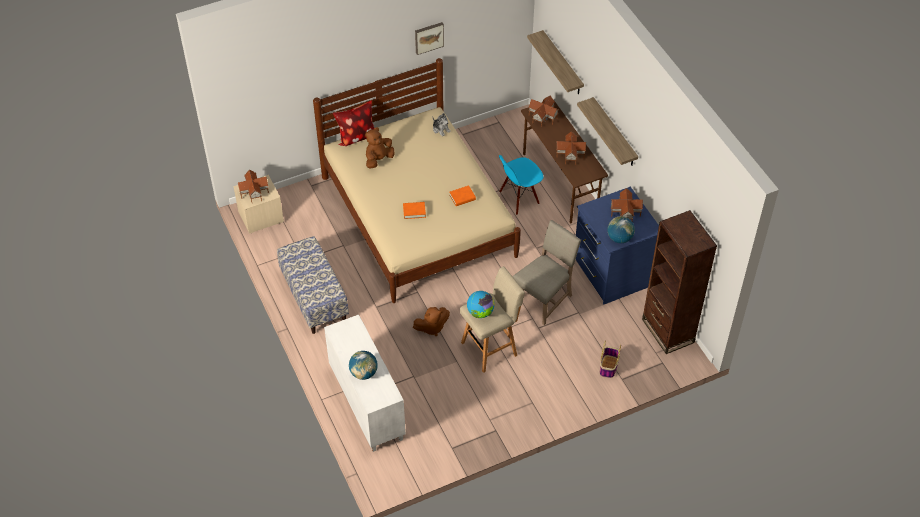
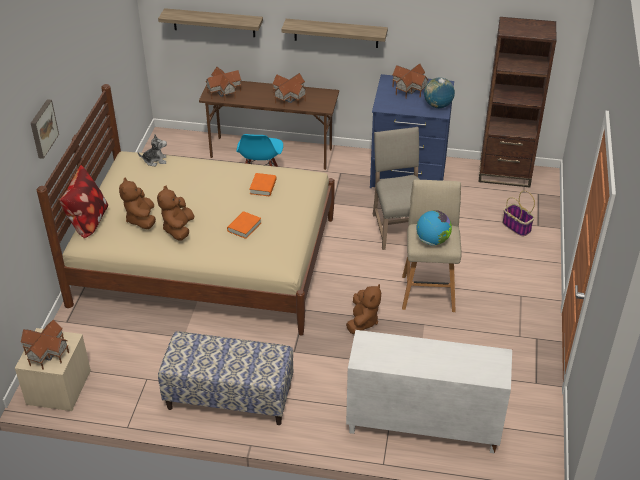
camera: 55 degrees left, 10 degrees down
globe [349,351,378,380] -> none
picture [415,22,444,55] -> picture moved to [31,99,59,159]
none -> brown plush toy [157,185,194,241]

